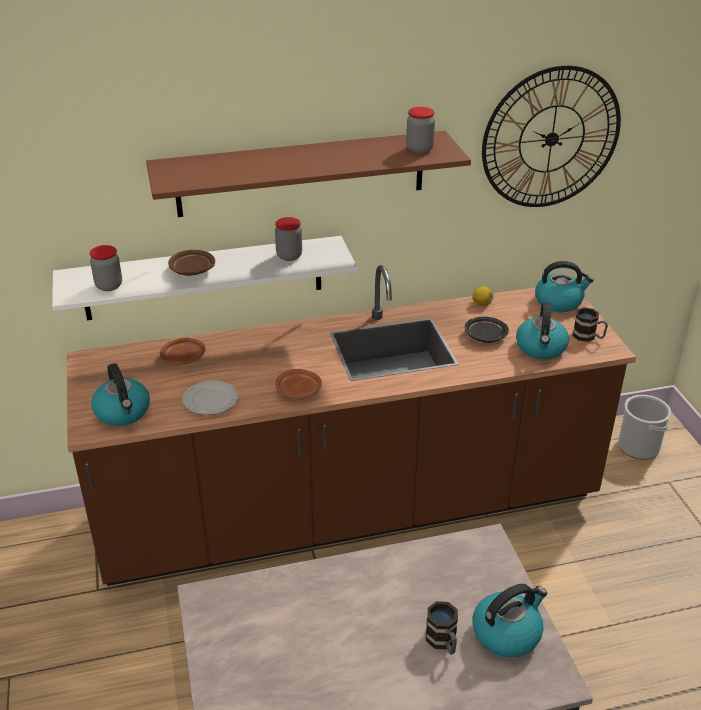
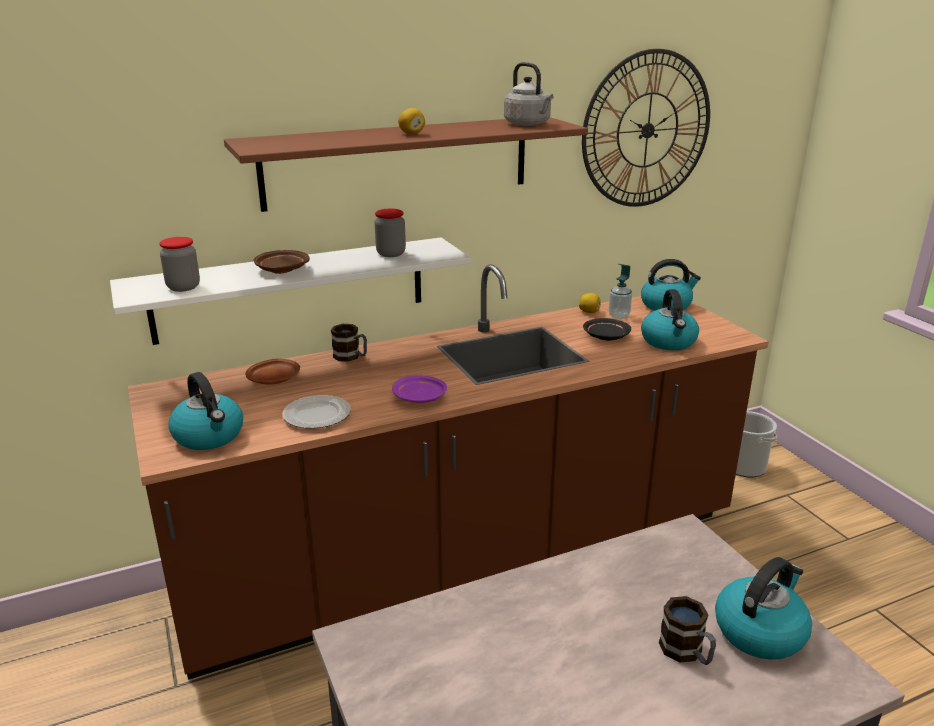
camera: 10 degrees left, 10 degrees down
brown plate [275,369,322,398] -> purple plate [392,375,447,403]
jar [406,107,435,153] -> grey kettle [504,62,553,126]
mug [573,307,608,342] -> mug moved to [331,324,367,362]
none -> lemon [398,108,425,135]
none -> soap dispenser [609,264,632,319]

